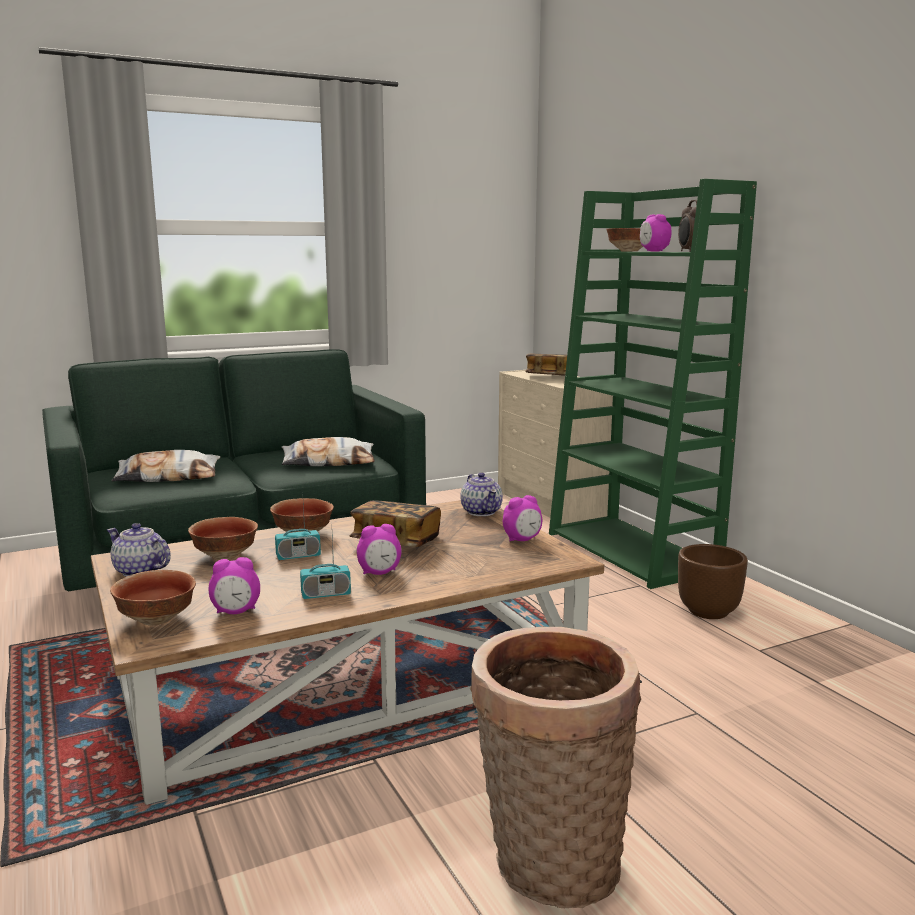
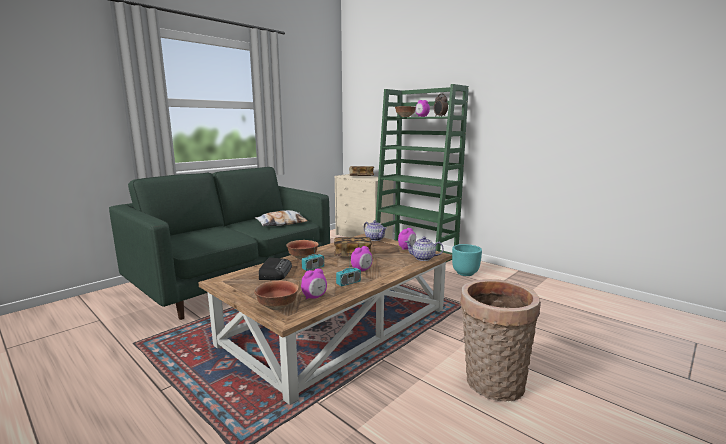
camera: 20 degrees left, 0 degrees up
teapot [107,523,171,577] -> teapot moved to [405,237,444,261]
pillow [111,450,220,482] -> none
bowl [188,517,258,560] -> radio [259,257,292,280]
brown planter [678,544,748,619] -> turquoise planter [452,244,482,276]

